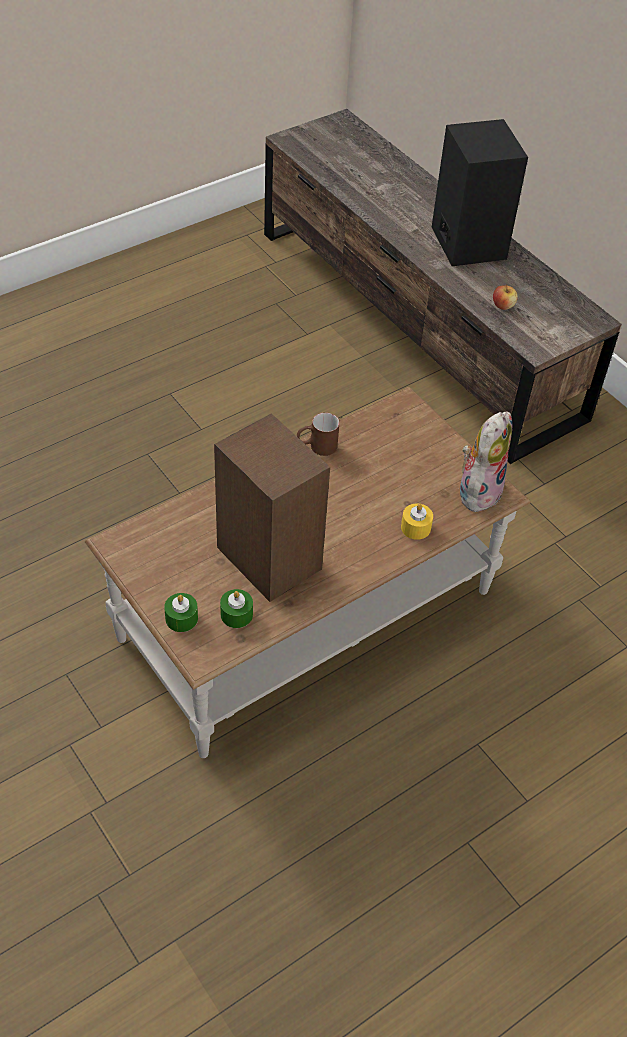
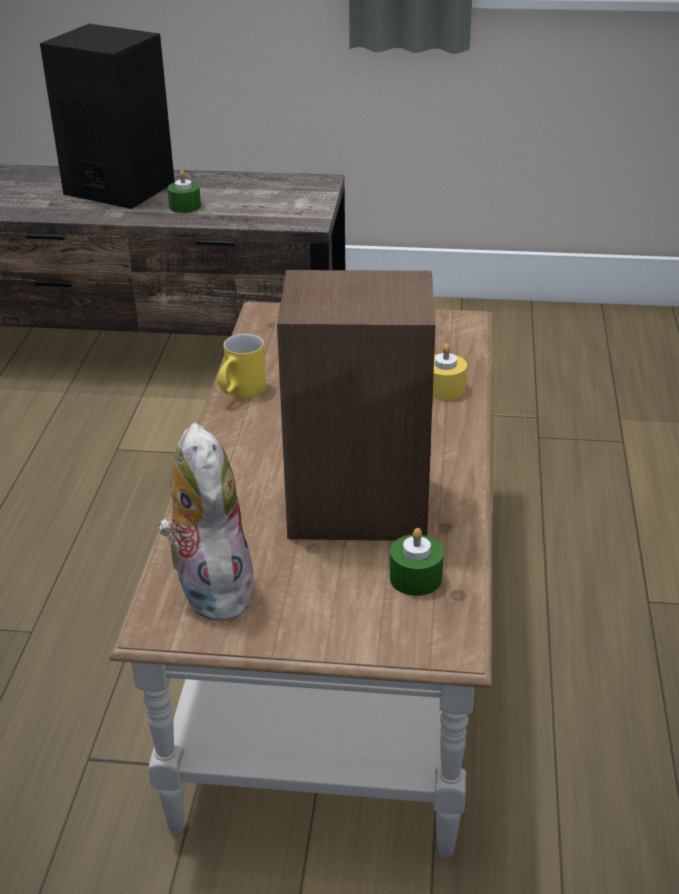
camera: 45 degrees left, 15 degrees down
green candle [164,593,198,632] -> green candle moved to [167,170,201,213]
brown mug [297,413,339,456] -> yellow mug [217,334,266,398]
plush toy [460,412,513,516] -> plush toy moved to [158,422,254,621]
apple [493,284,518,310] -> none

